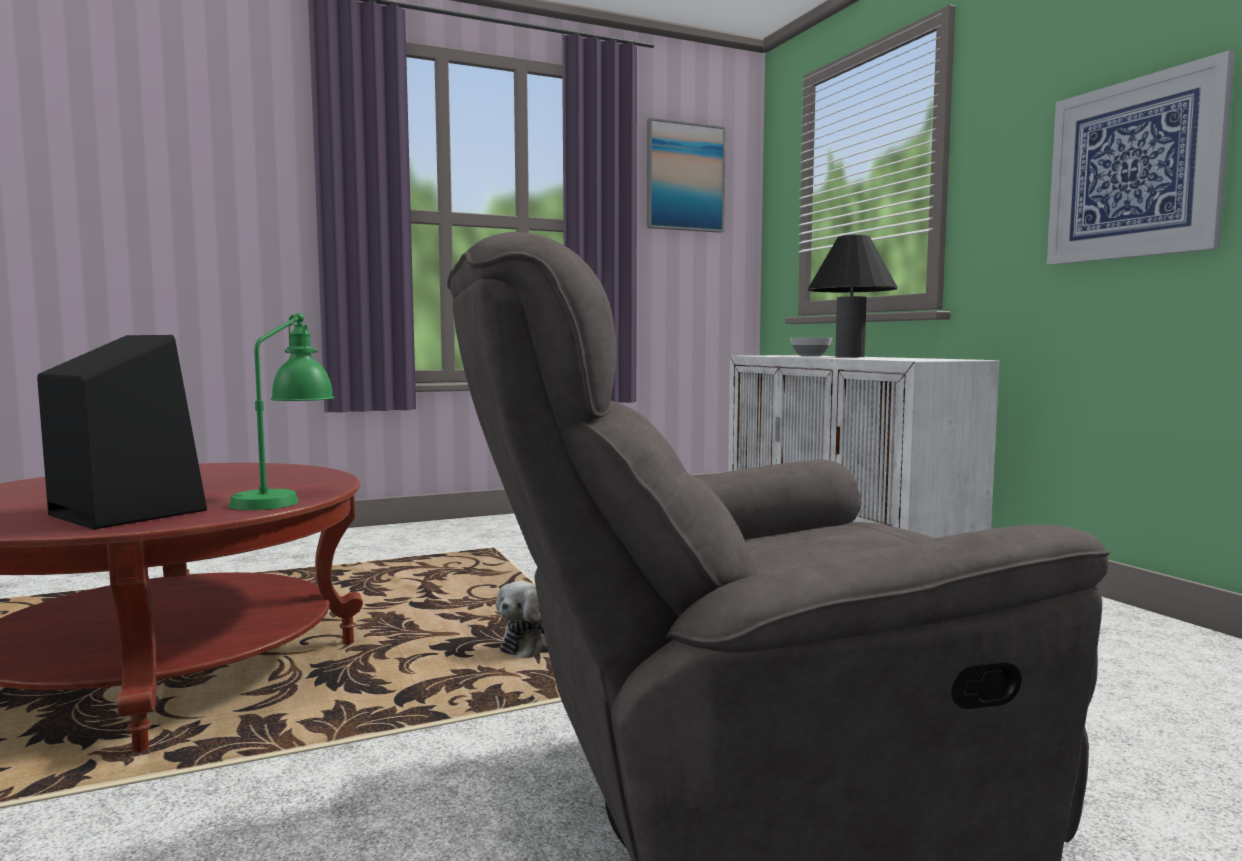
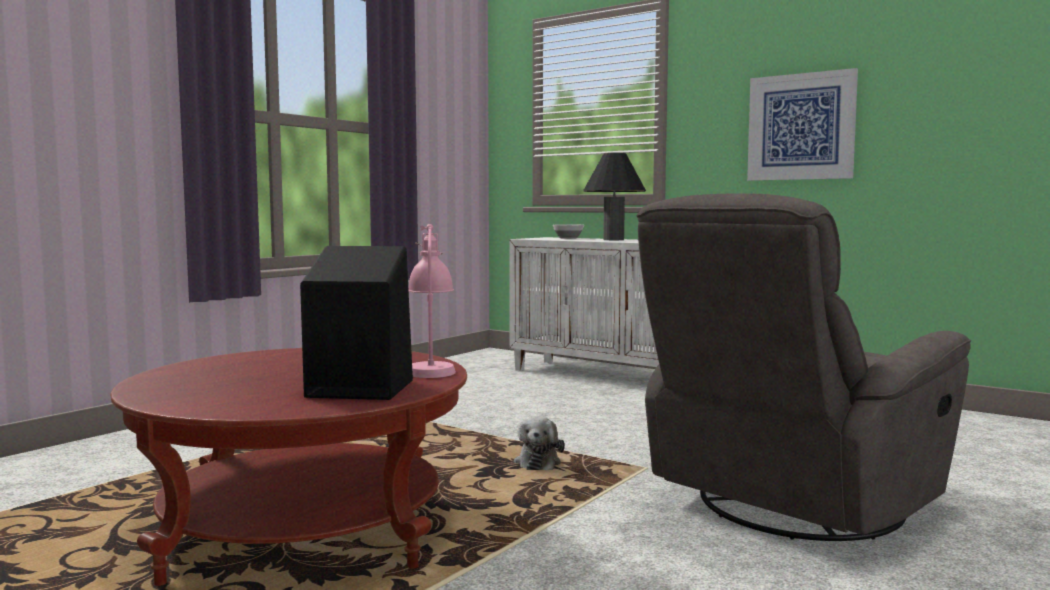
camera: 30 degrees left, 0 degrees up
green table lamp [229,313,335,510] -> pink table lamp [408,224,456,378]
picture [647,118,726,233] -> none

